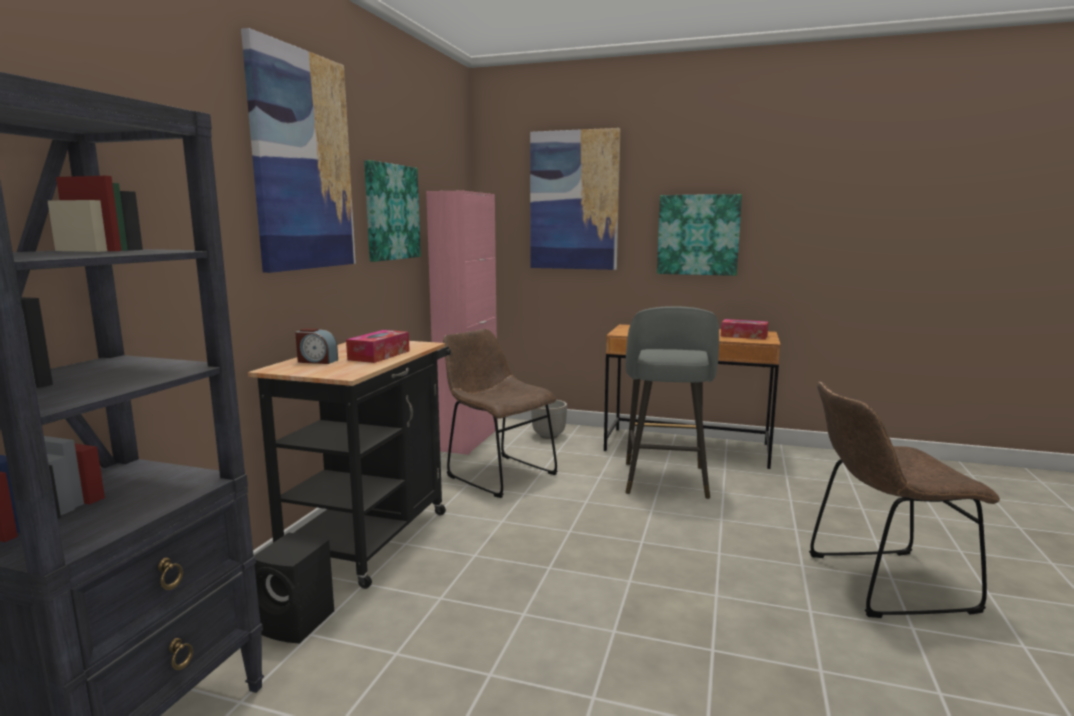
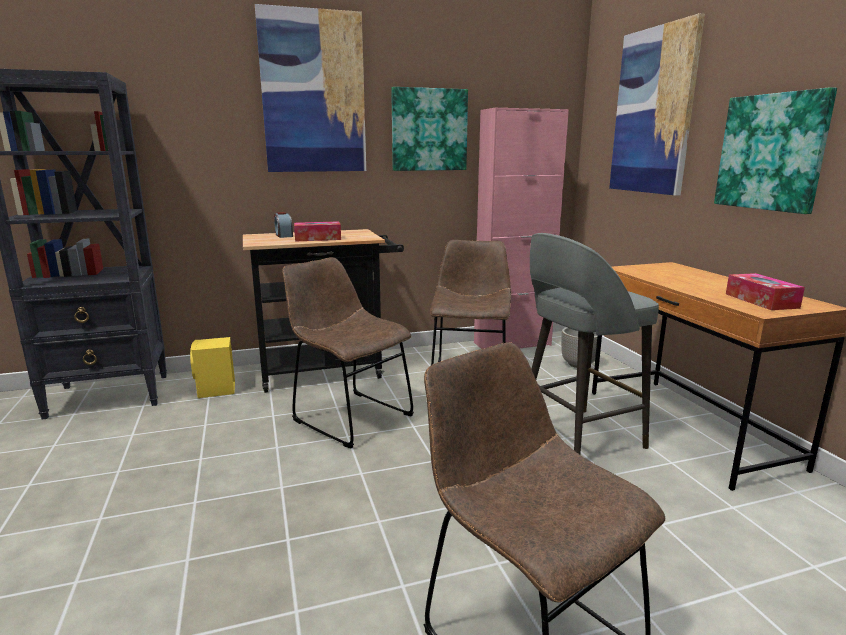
camera: 55 degrees right, 5 degrees up
black speaker [254,533,334,643] -> yellow speaker [190,337,235,398]
none -> brown chair [282,257,414,449]

